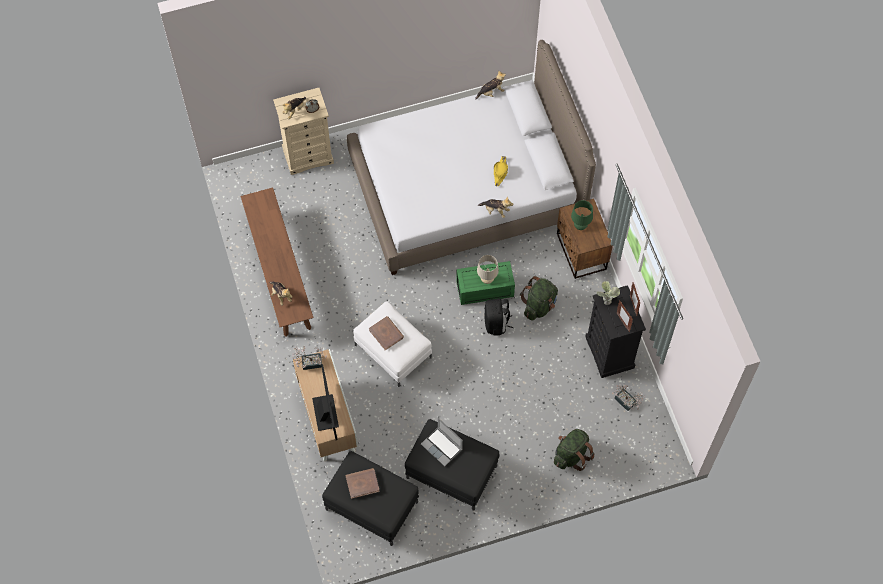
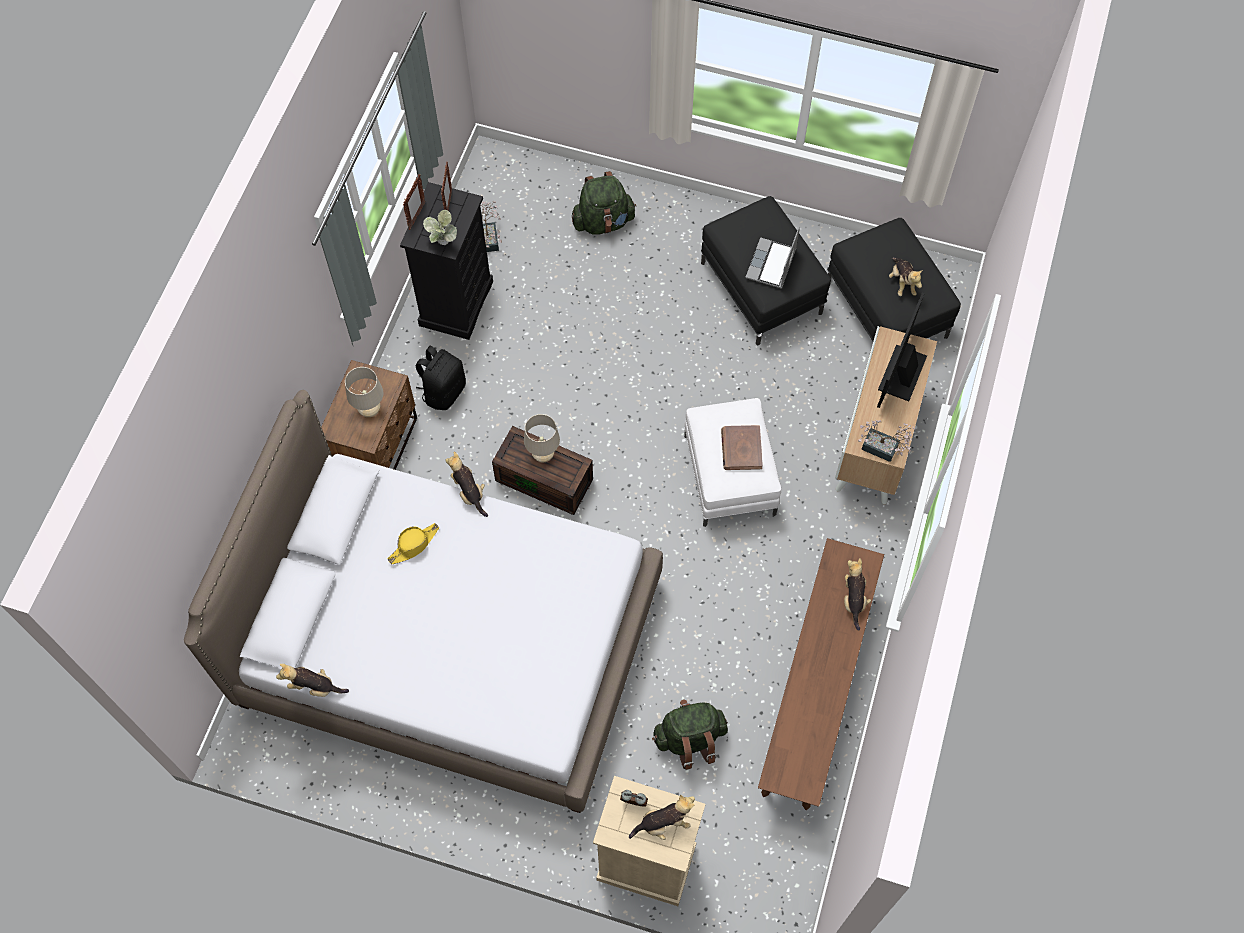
camera: 145 degrees left, 0 degrees up
brown book [345,468,380,499] -> plush toy [889,257,922,296]
laptop [421,418,463,466] -> laptop turned 150 degrees counterclockwise [745,226,800,289]
green storage box [456,261,515,305] -> brown storage box [492,426,593,515]
black backpack [485,298,514,336] -> black backpack moved to [416,345,466,410]
green backpack [520,276,558,320] -> green backpack moved to [652,700,728,770]
green table lamp [571,200,593,230] -> beige table lamp [345,367,383,417]

